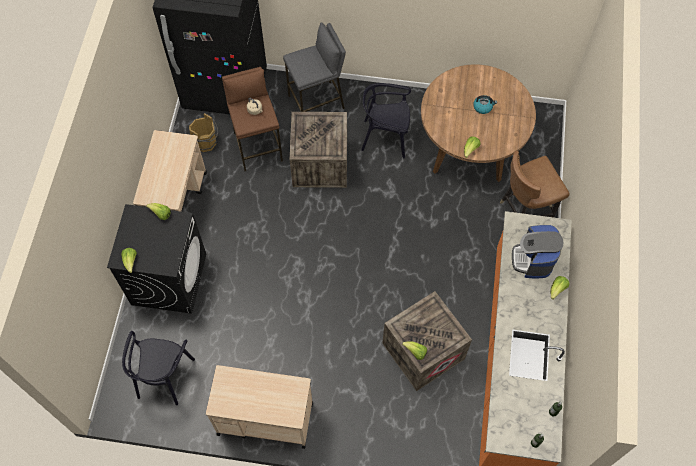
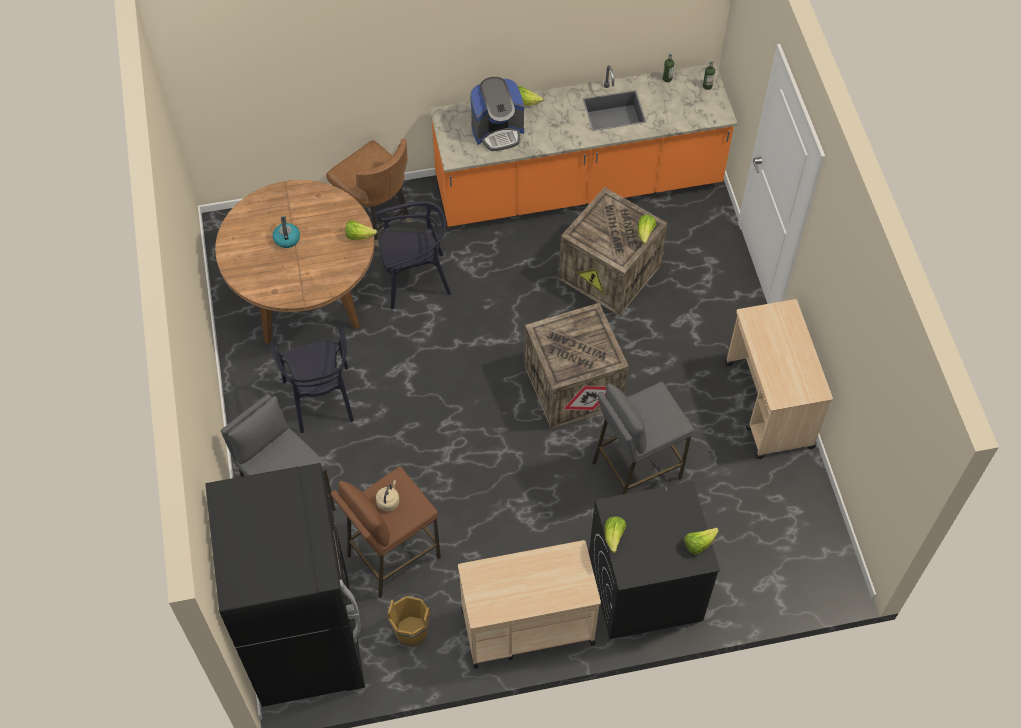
camera: 110 degrees left, 5 degrees down
black chair [122,331,195,405] -> black chair moved to [376,201,451,309]
crate [290,112,347,188] -> crate moved to [524,303,629,429]
none -> grey stool [592,382,694,494]

